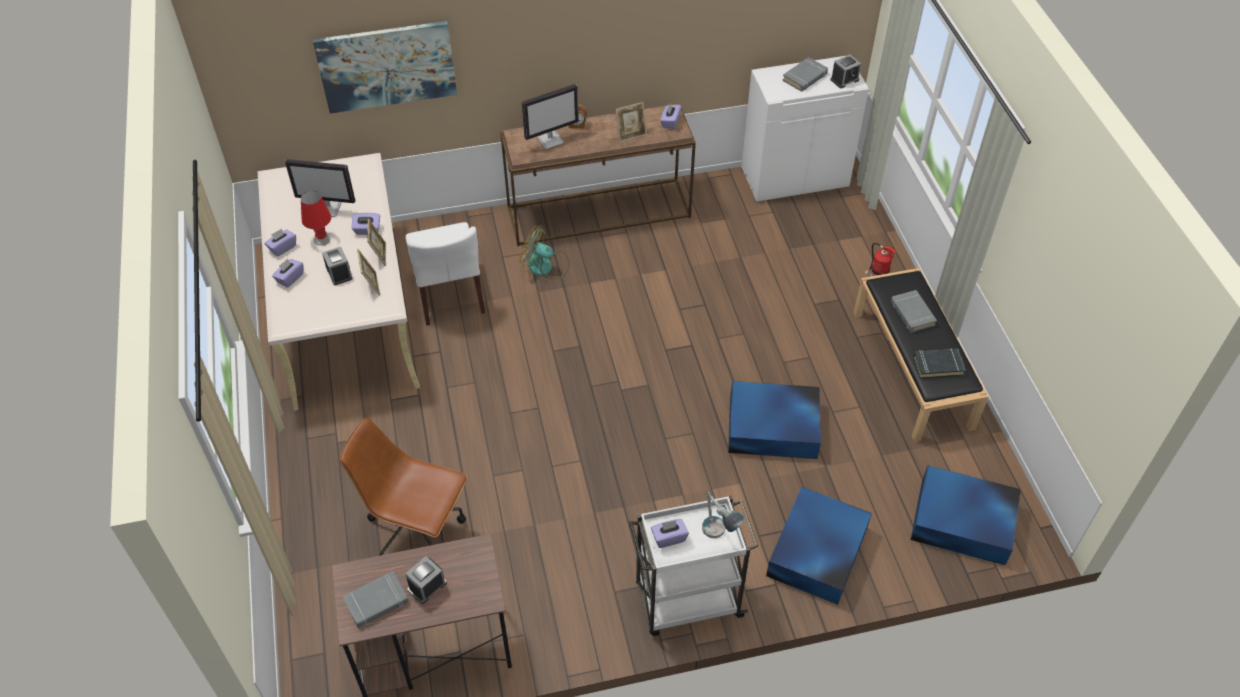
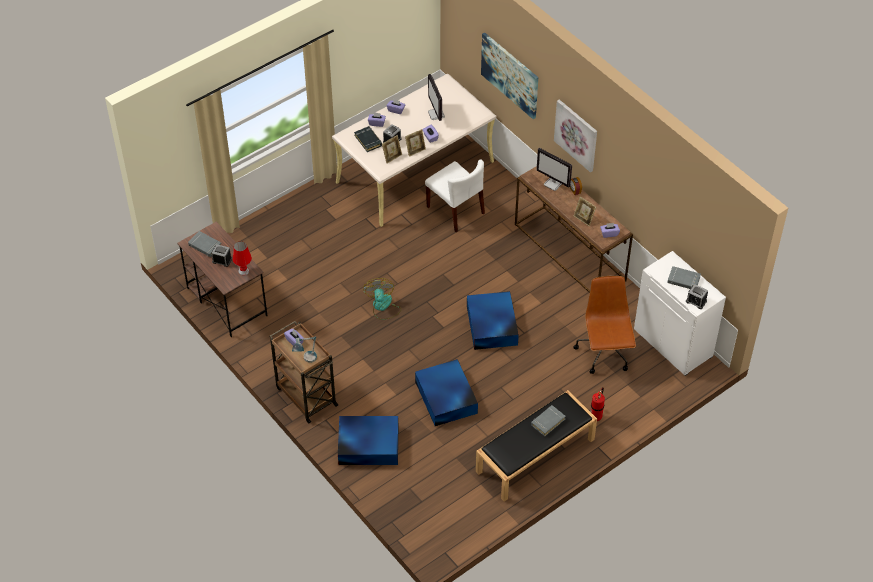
camera: 65 degrees right, 0 degrees up
red table lamp [301,191,331,245] -> red table lamp moved to [233,241,252,275]
brown office chair [340,418,468,556] -> brown office chair moved to [573,276,636,374]
white chair [405,222,485,325] -> white chair turned 90 degrees counterclockwise [425,159,485,232]
fan [520,225,569,279] -> fan moved to [363,278,401,320]
white cart [629,495,758,636] -> brown cart [270,321,338,424]
blue storage box [911,465,1021,565] -> blue storage box moved to [467,291,519,350]
black book [913,348,966,379] -> black book moved to [354,126,382,152]
none -> picture [554,99,597,173]

